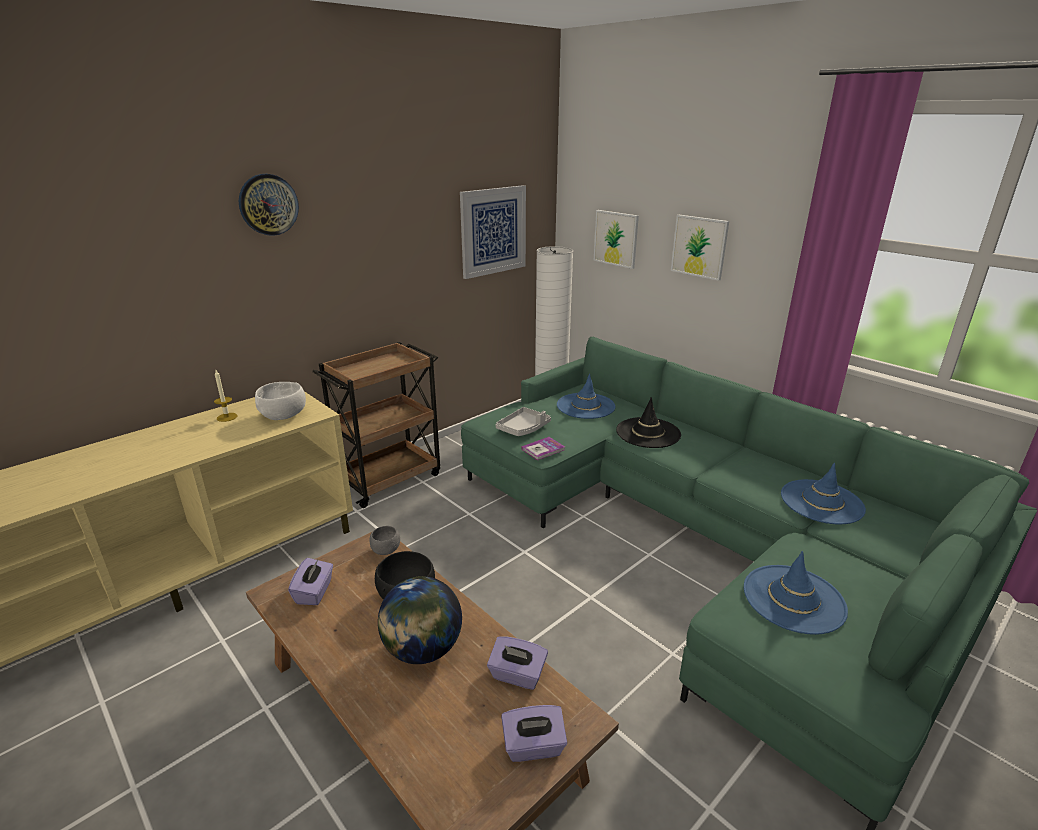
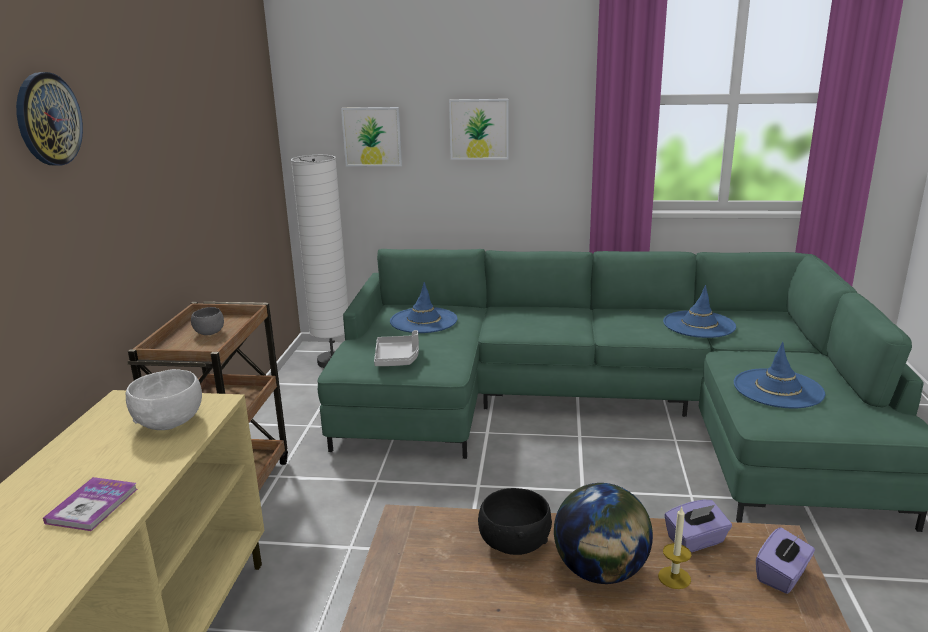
camera: 40 degrees left, 5 degrees down
candle [214,370,238,422] -> candle moved to [658,507,691,589]
purple tissue box [288,558,333,605] -> none
grey bowl [370,526,400,555] -> grey bowl moved to [191,307,224,335]
picture [460,185,526,279] -> none
book [521,437,565,460] -> book moved to [43,477,137,531]
black hat [616,397,681,448] -> none

